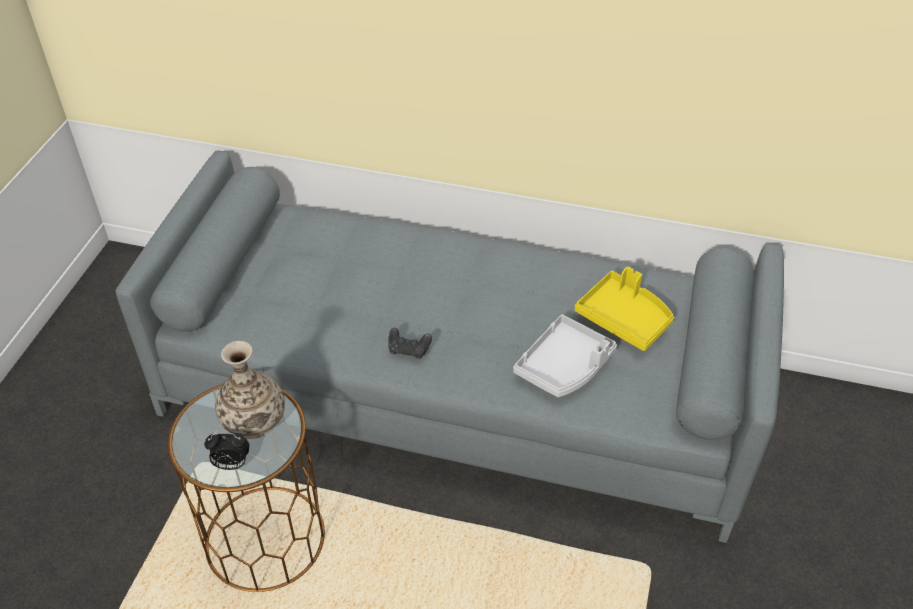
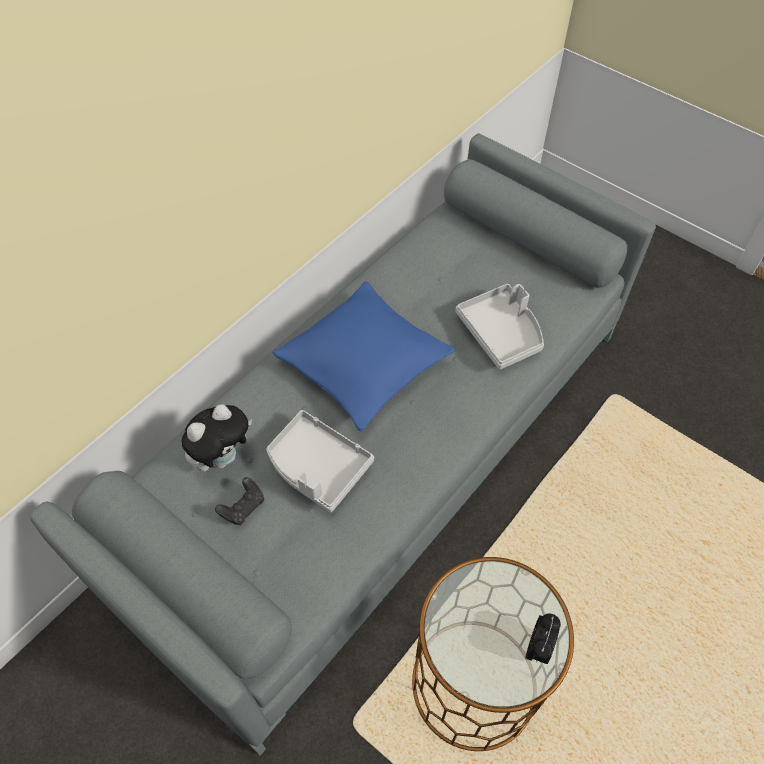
camera: 65 degrees left, 10 degrees up
vase [215,341,285,439] -> none
black game controller [389,328,432,359] -> black game controller moved to [215,477,264,525]
yellow tray [575,267,674,351] -> none
none -> plush toy [182,404,252,472]
none -> grey tray [266,410,374,512]
none -> blue pillow [272,281,455,432]

